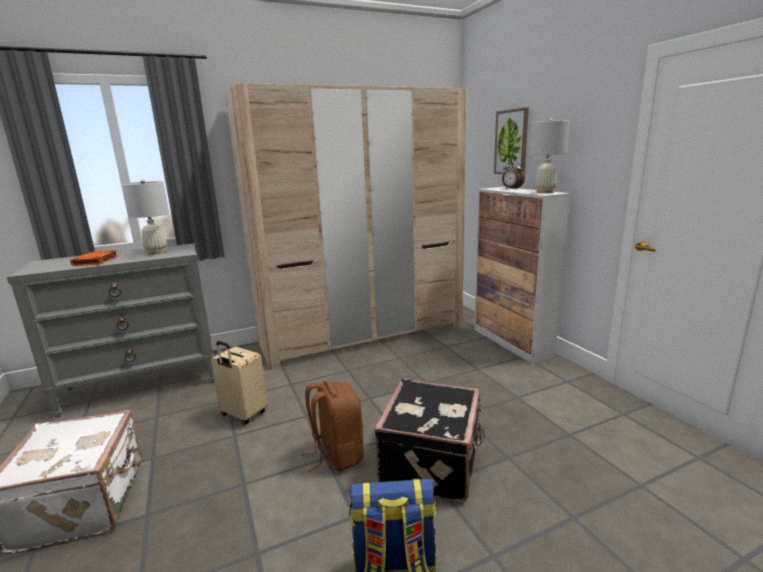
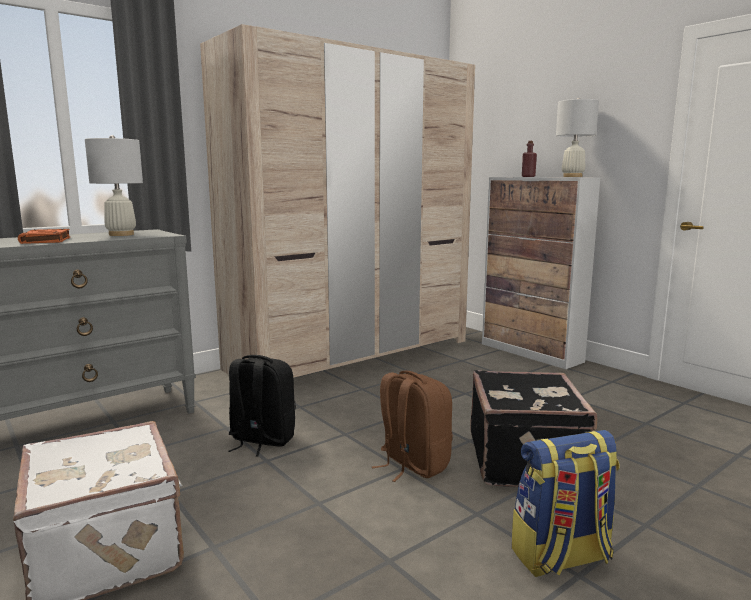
camera: 15 degrees left, 5 degrees down
beige suitcase [211,341,268,425] -> black backpack [228,355,296,456]
picture [494,107,529,174] -> none
alarm clock [502,159,525,189] -> red bottle [522,141,537,177]

